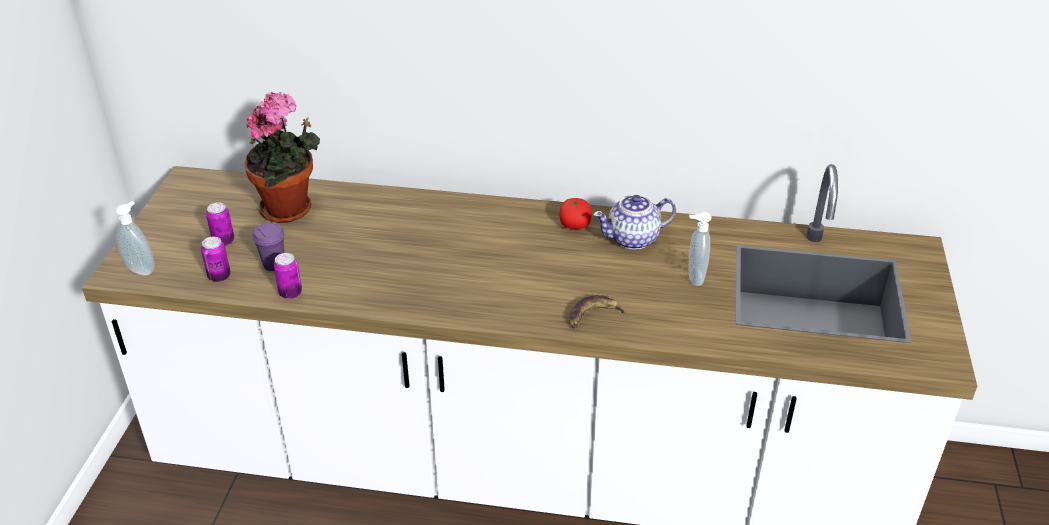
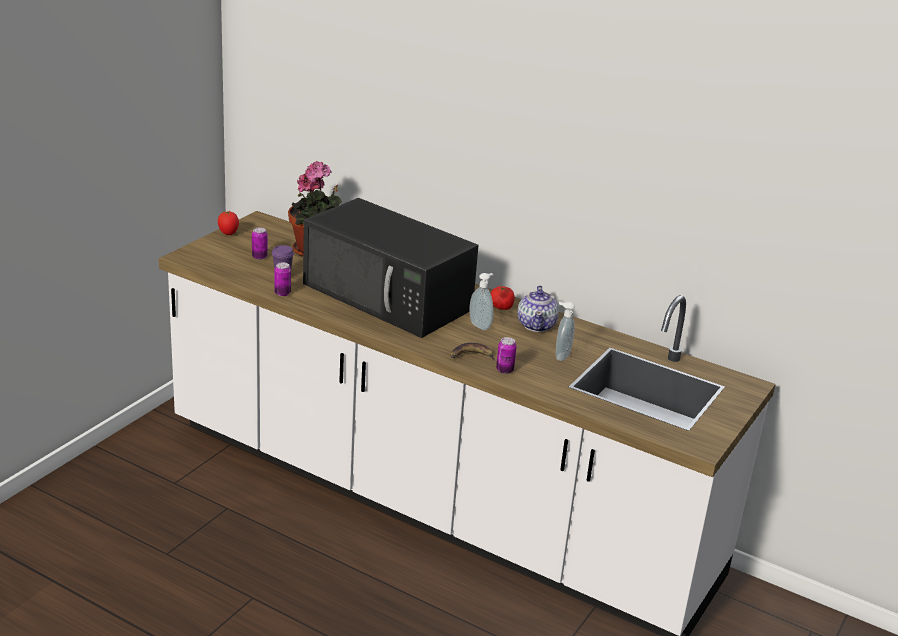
camera: 20 degrees right, 10 degrees down
soap dispenser [115,201,155,276] -> soap dispenser moved to [469,273,493,330]
can [201,237,231,282] -> can moved to [496,337,517,374]
teapot [593,195,676,250] -> teapot turned 90 degrees counterclockwise [518,285,559,332]
none -> tomato [218,211,239,235]
none -> black microwave [303,198,478,338]

